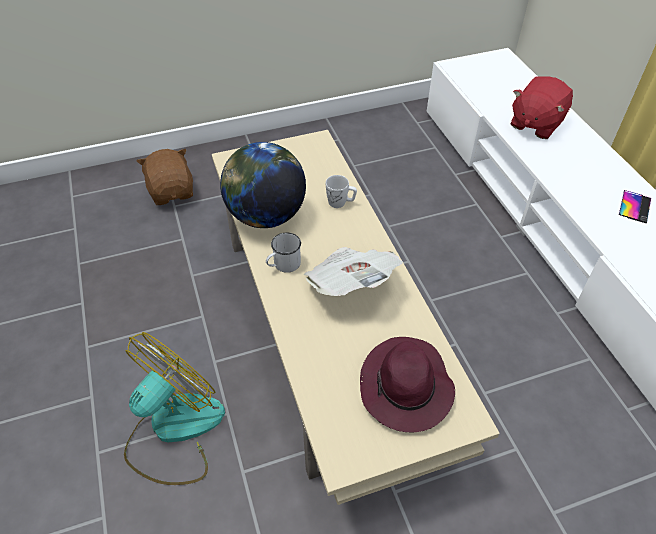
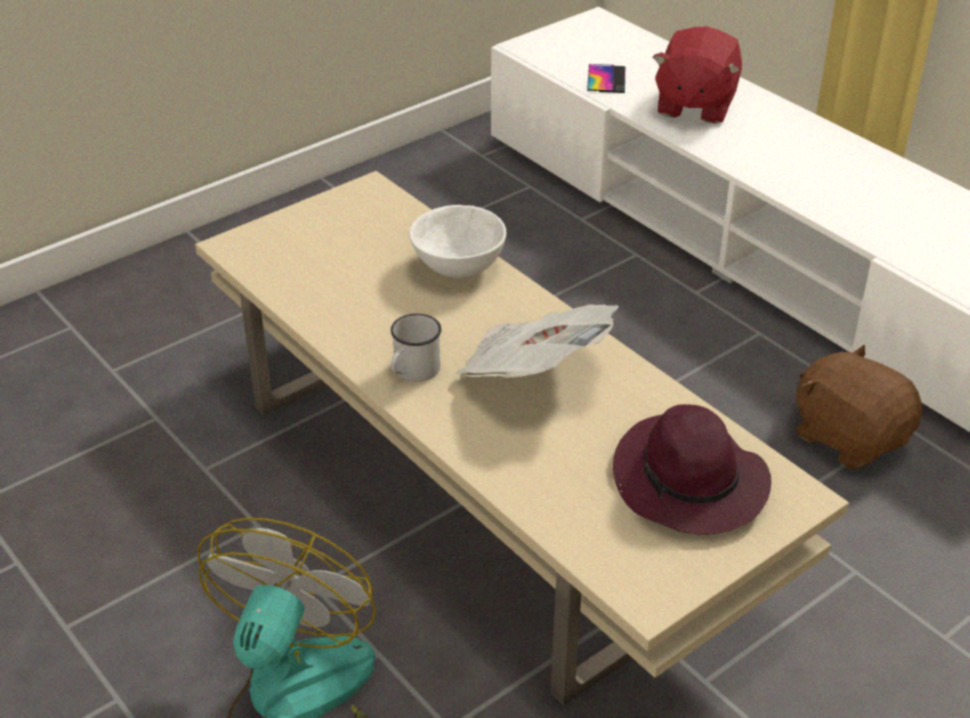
camera: 20 degrees left, 10 degrees down
brown plush toy [137,149,193,205] -> brown plush toy moved to [796,345,922,469]
globe [220,142,306,228] -> none
white mug [326,175,357,208] -> white bowl [409,205,506,278]
phone [619,190,651,223] -> phone moved to [587,64,625,93]

